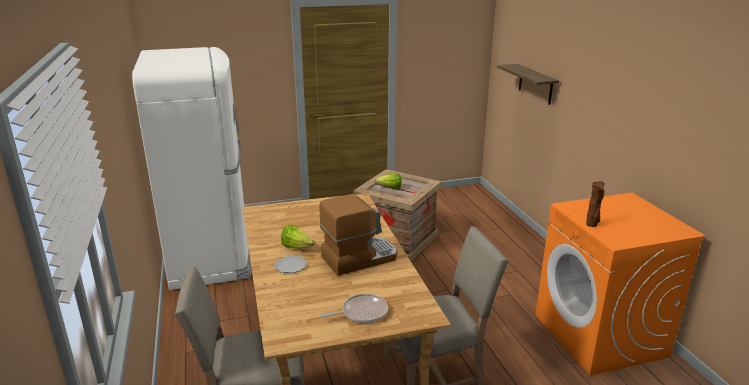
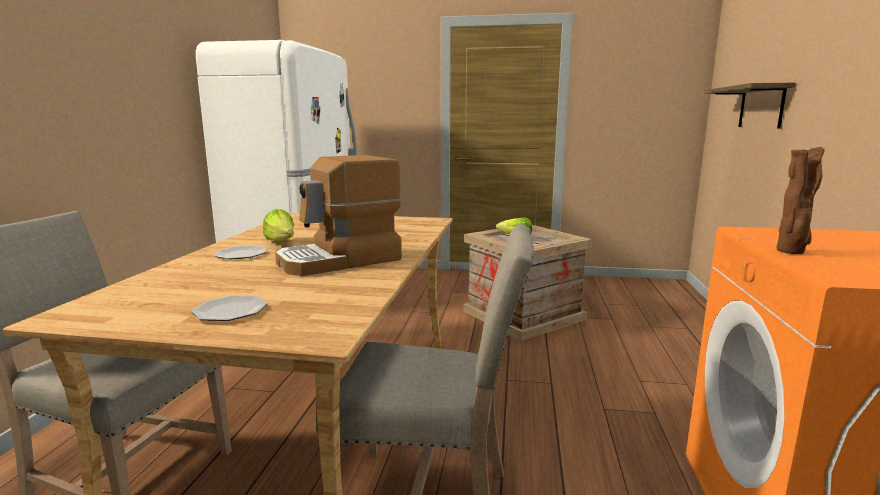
camera: 25 degrees right, 10 degrees down
coffee machine [319,194,397,276] -> coffee machine turned 150 degrees clockwise [275,155,402,276]
frying pan [319,294,388,323] -> plate [191,295,268,321]

